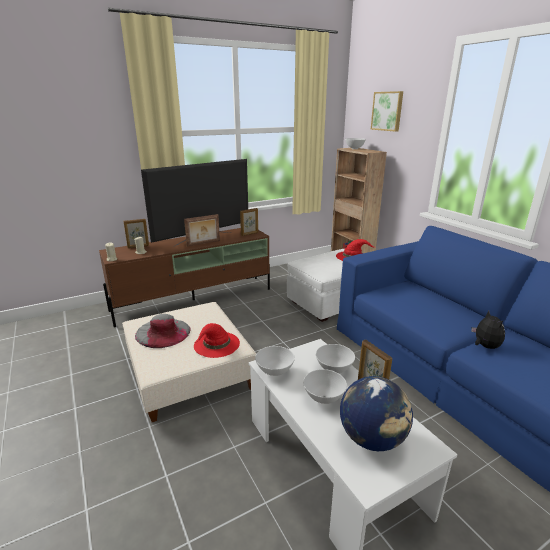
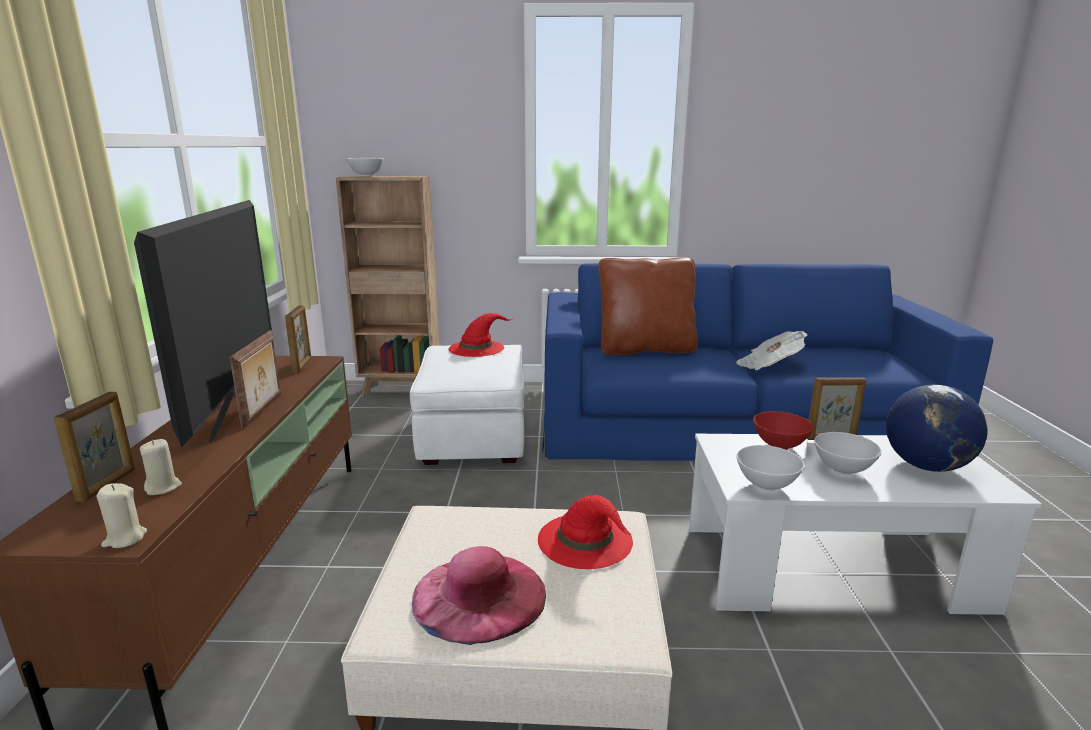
camera: 60 degrees left, 5 degrees down
grey hat [135,314,191,348] -> pink hat [412,546,546,645]
white bowl [316,344,355,373] -> red bowl [753,411,814,450]
picture [371,91,403,132] -> none
plush toy [471,311,505,349] -> newspaper [736,331,808,370]
none -> brown pillow [598,257,698,355]

